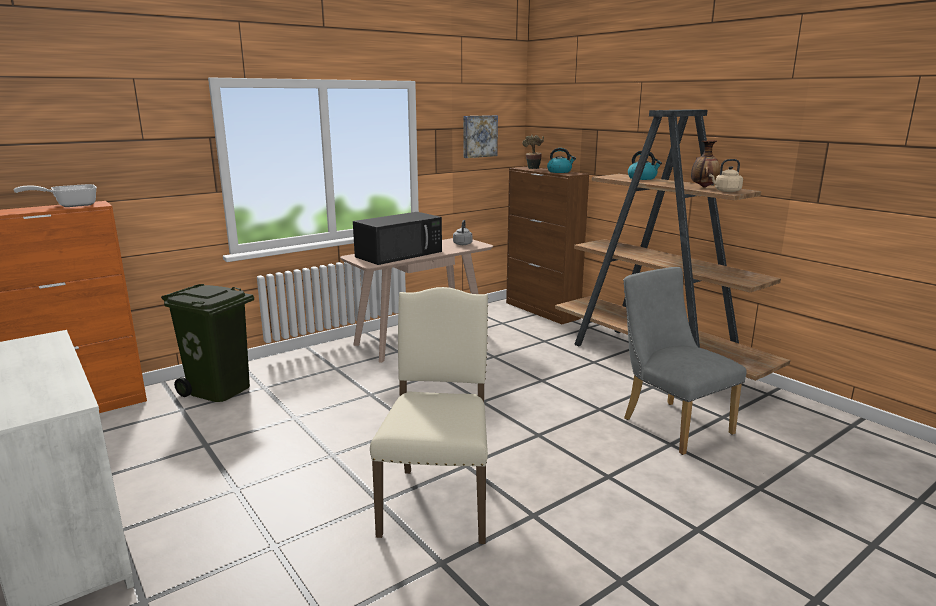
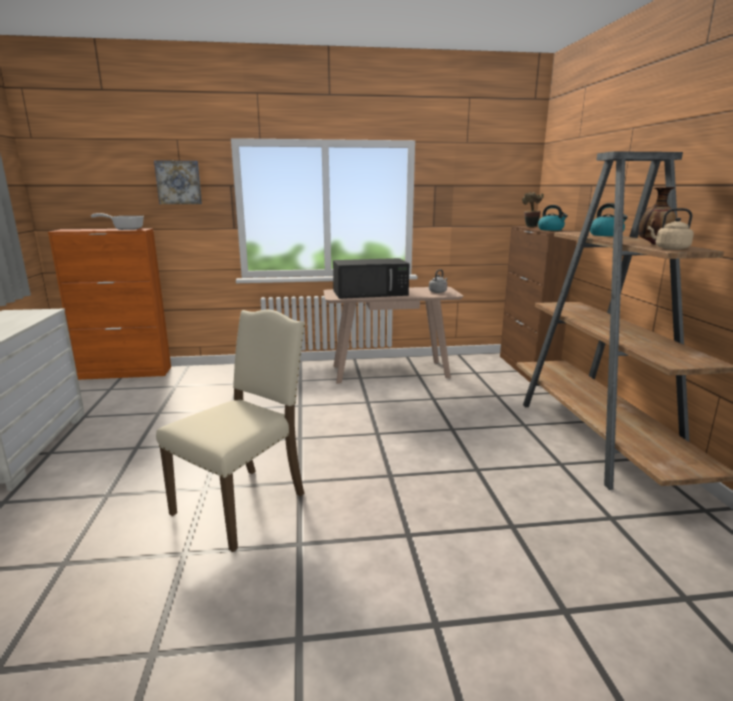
camera: 30 degrees right, 0 degrees up
green trash can [161,284,254,402] -> none
picture [464,115,498,158] -> picture moved to [154,161,202,204]
grey chair [623,267,747,455] -> none

